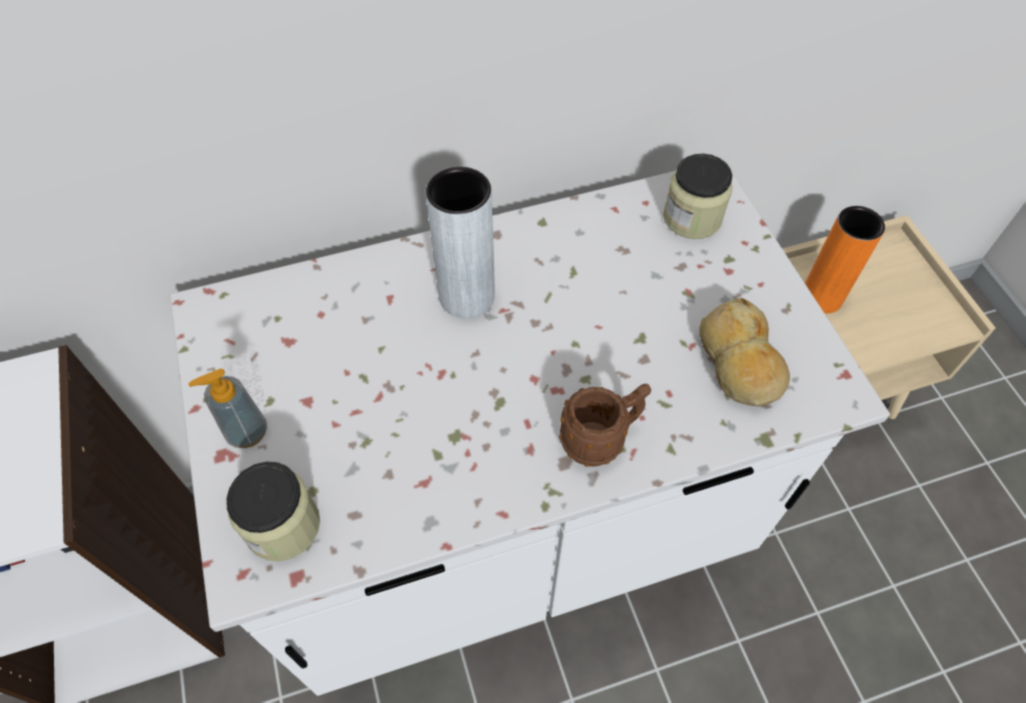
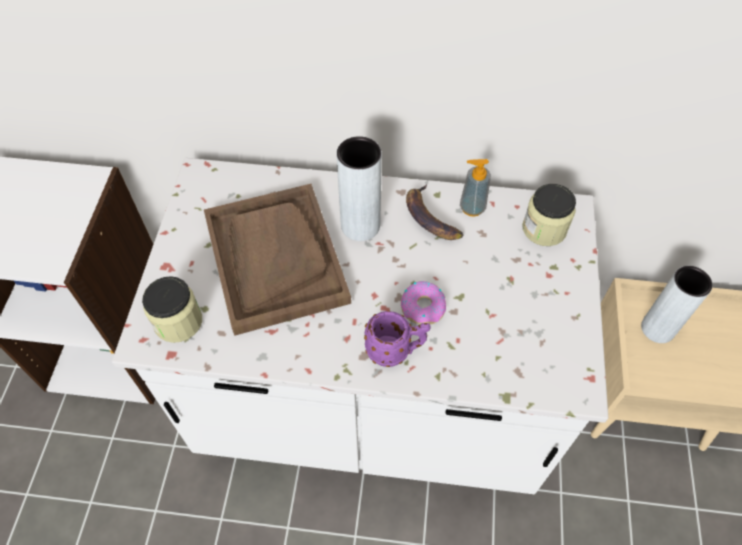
camera: 25 degrees right, 0 degrees up
soap dispenser [188,368,267,448] -> soap dispenser moved to [460,159,491,217]
brown mug [559,384,651,467] -> purple mug [364,310,430,367]
bread [699,298,790,406] -> none
orange vase [805,206,885,314] -> grey vase [641,266,712,343]
none -> brown tray [204,184,351,336]
none -> donut [401,281,446,325]
none -> banana [406,184,463,240]

